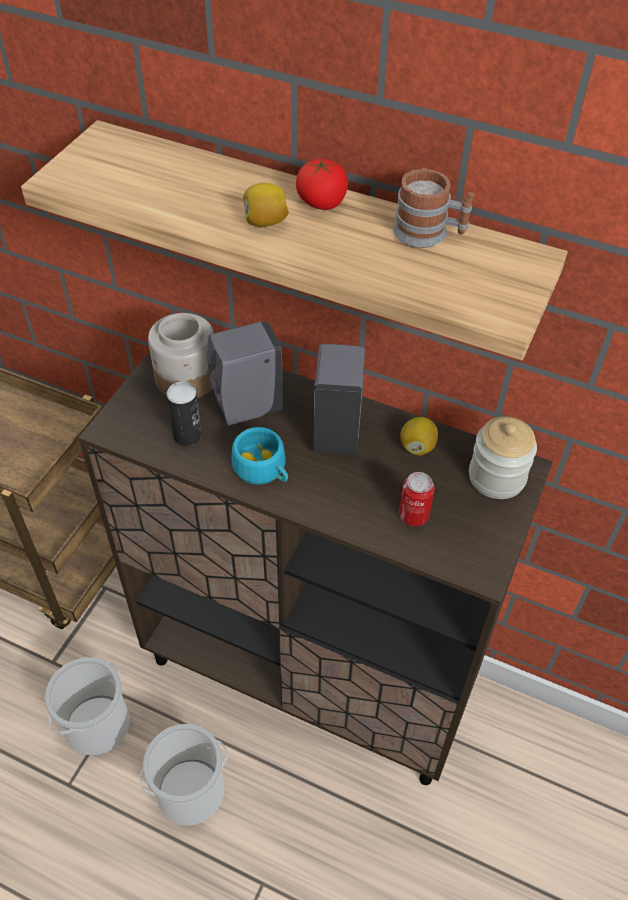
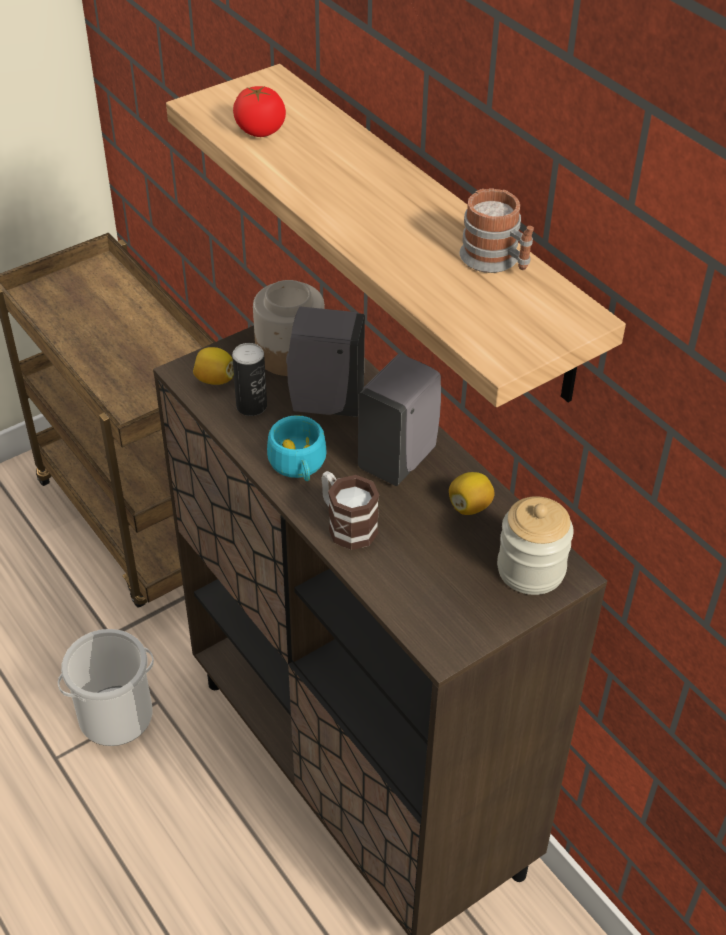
camera: 30 degrees right, 5 degrees down
bucket [140,724,228,825] -> none
lemon [243,183,289,227] -> lemon moved to [193,347,234,385]
tomato [296,158,348,210] -> tomato moved to [233,86,286,137]
can [399,472,435,526] -> none
none -> mug [321,471,379,550]

